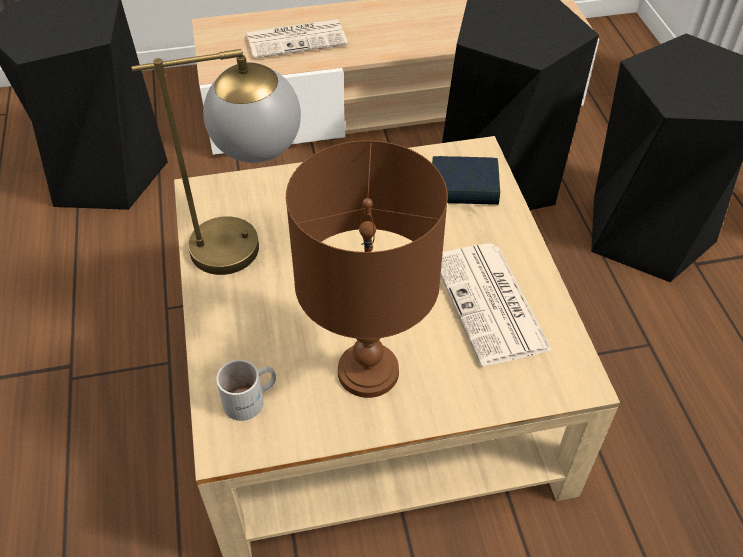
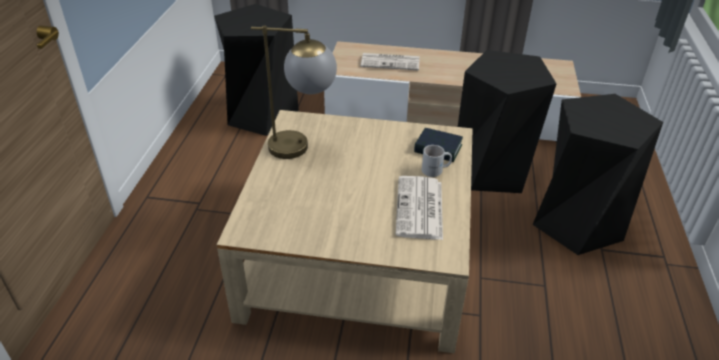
camera: 20 degrees right, 10 degrees down
white mug [216,360,276,421] -> white mug moved to [422,145,452,177]
brown table lamp [286,141,448,398] -> none

